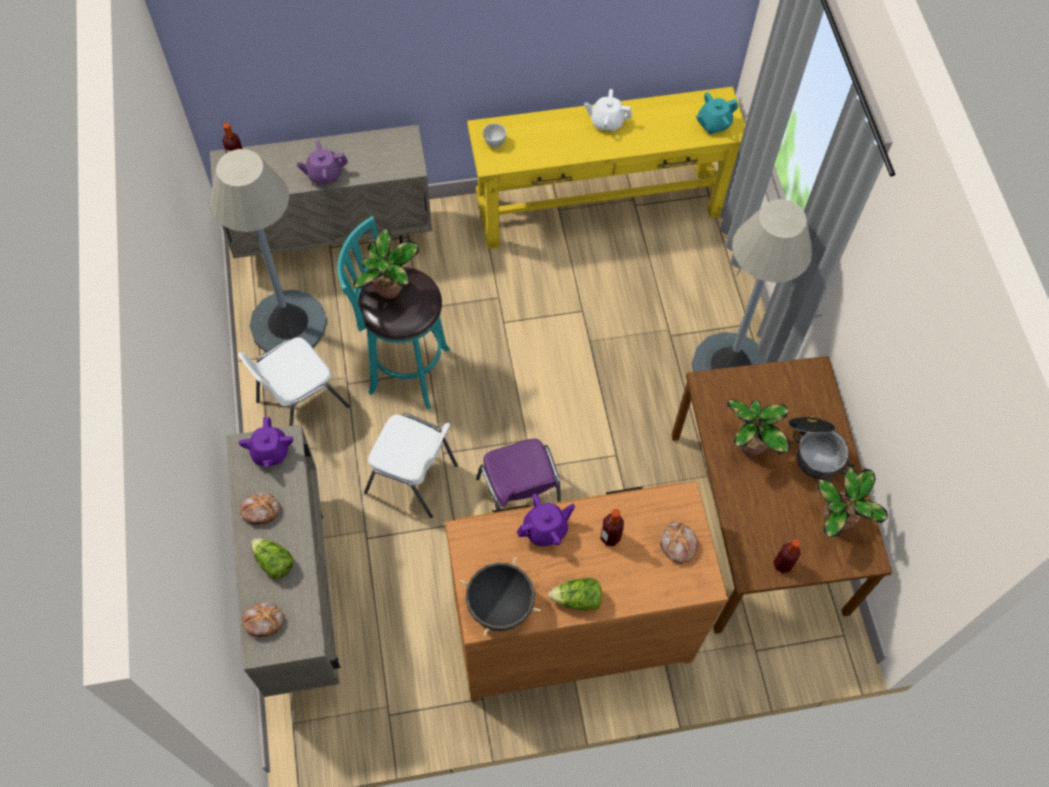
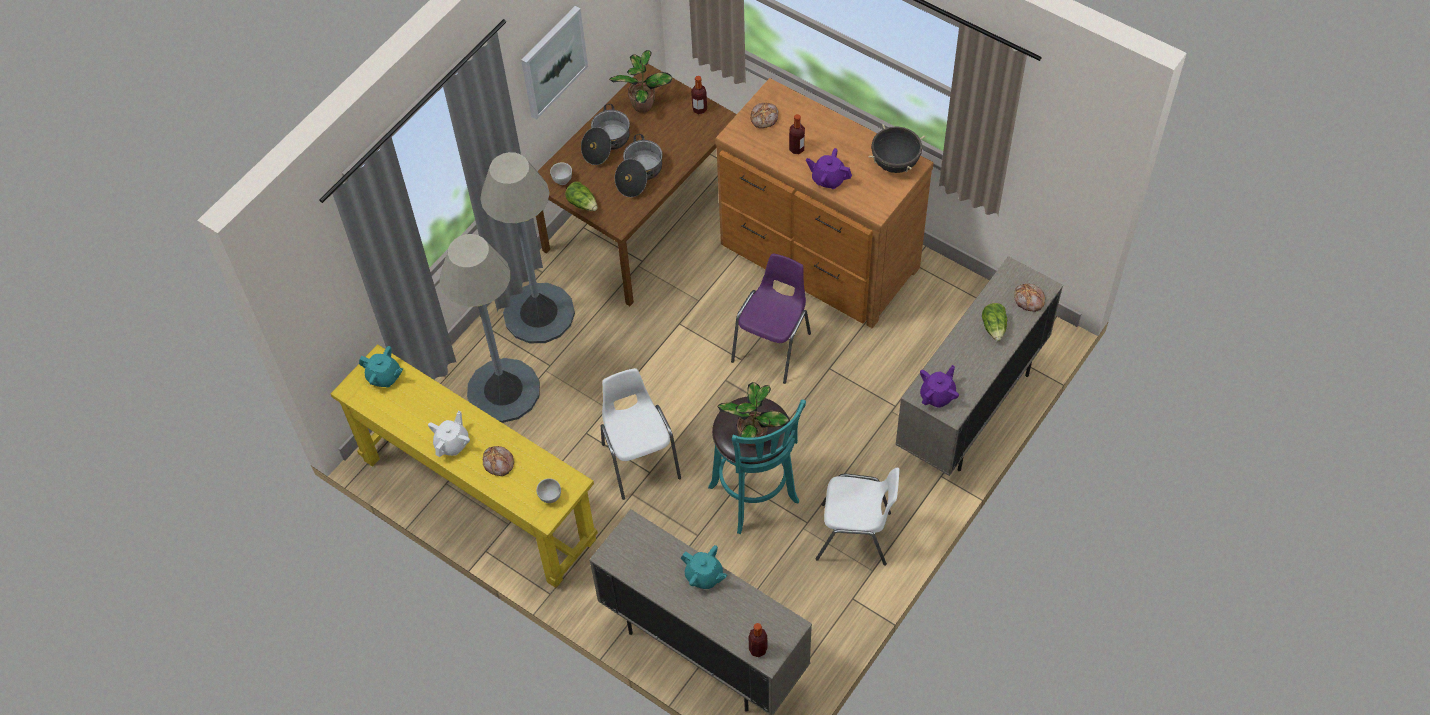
camera: 130 degrees left, 5 degrees down
grey floor lamp [210,149,327,352] -> grey floor lamp moved to [440,234,540,423]
bread [240,492,281,525] -> bread moved to [483,446,514,476]
purple teapot [296,141,348,185] -> turquoise teapot [681,545,727,589]
white chair [364,414,458,518] -> white chair moved to [601,368,681,500]
lettuce [549,578,602,610] -> lettuce moved to [565,182,598,211]
white teapot [584,89,632,131] -> white teapot turned 120 degrees counterclockwise [428,411,470,457]
potted plant [727,399,791,456] -> cooking pot [615,134,663,197]
none -> picture [521,6,588,120]
none -> white bowl [550,162,572,185]

